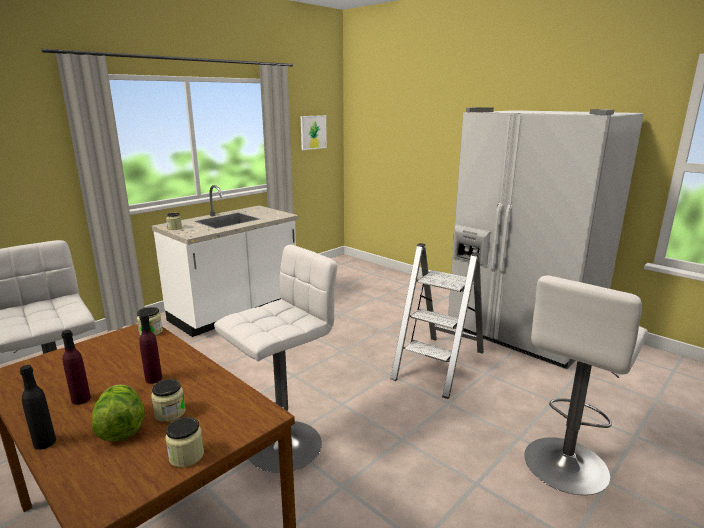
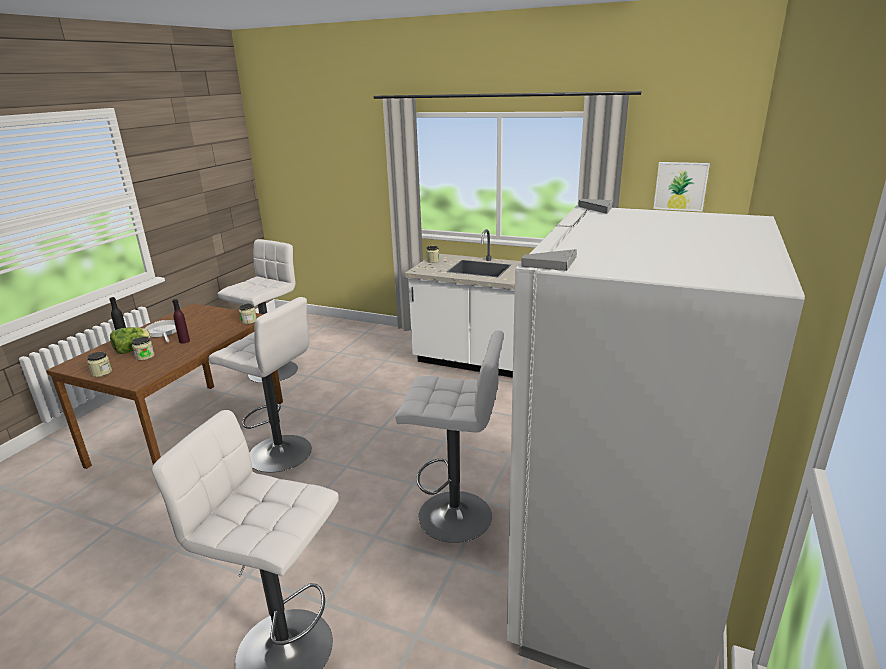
camera: 70 degrees right, 5 degrees up
purple bottle [61,330,91,405] -> frying pan [145,320,177,342]
grey step ladder [390,243,484,399] -> white stool [395,330,504,543]

